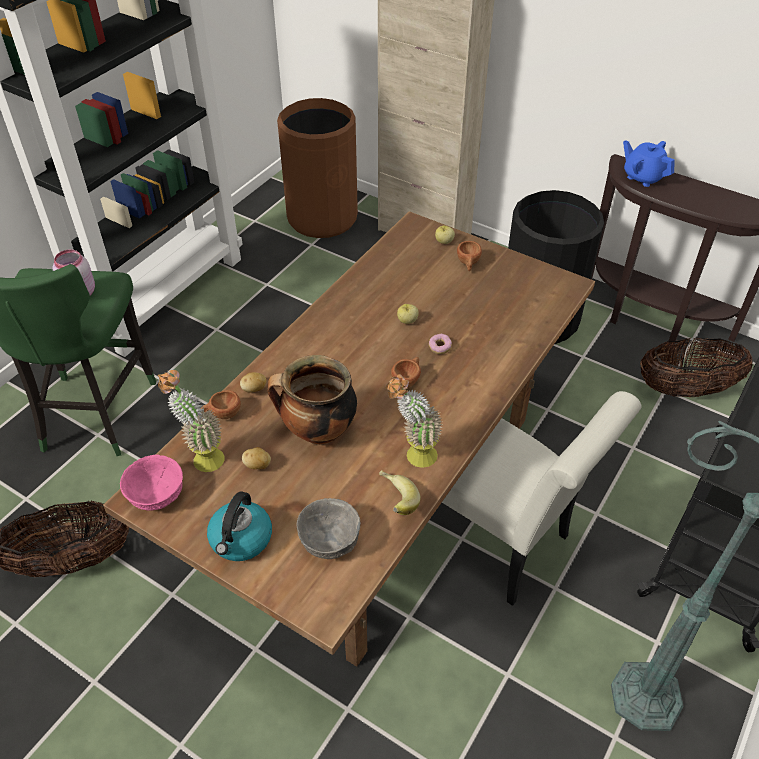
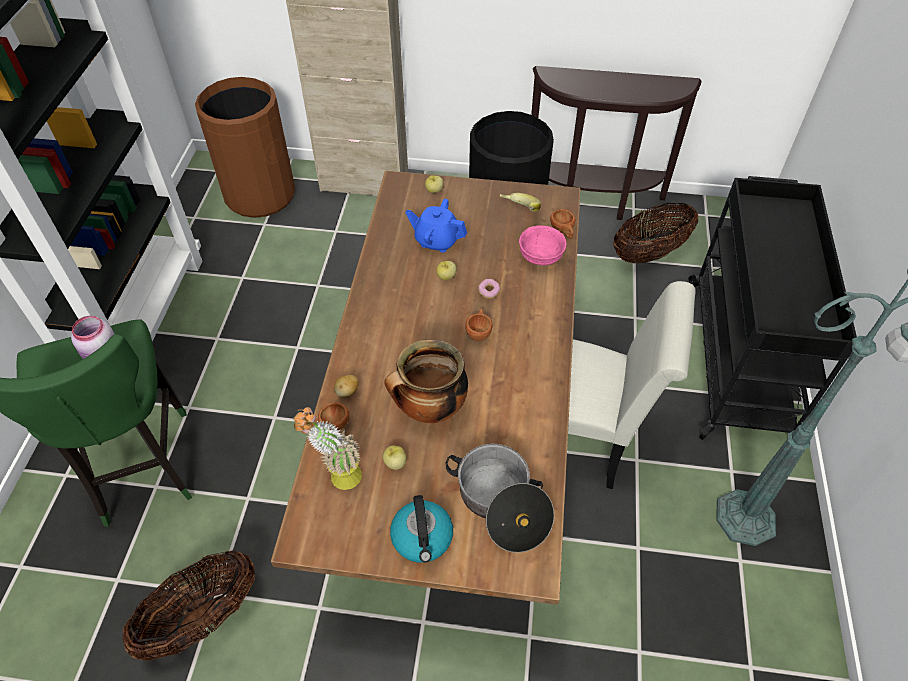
camera: 25 degrees left, 5 degrees up
pink bowl [120,455,183,511] -> pink bowl moved to [519,226,567,265]
potato [242,447,271,469] -> apple [383,446,406,470]
grey bowl [297,498,361,559] -> cooking pot [446,443,554,553]
banana [379,470,421,515] -> banana moved to [499,193,541,212]
potted plant [385,374,443,468] -> none
brown cup [457,241,482,271] -> brown cup moved to [550,209,576,239]
blue teapot [623,140,675,187] -> blue teapot moved to [405,199,467,252]

